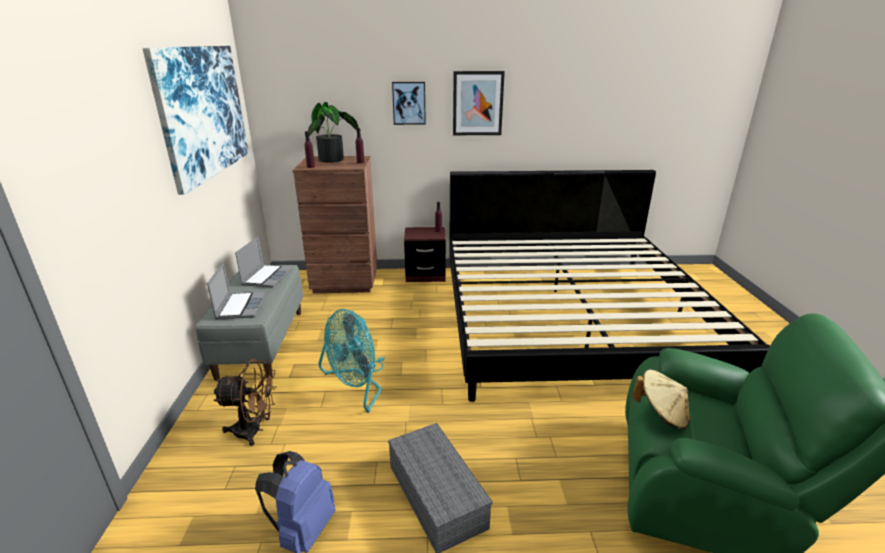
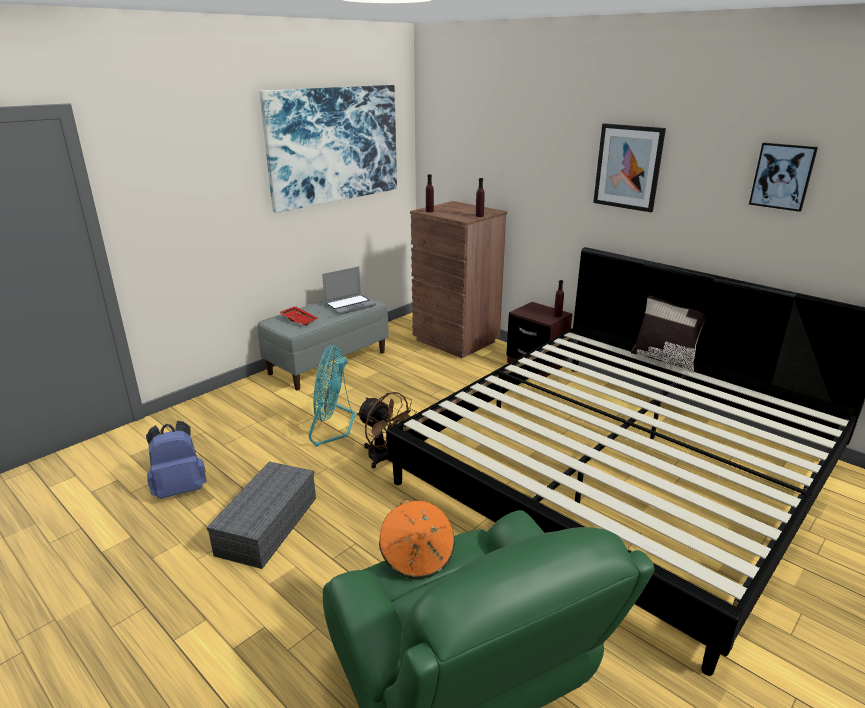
camera: 45 degrees right, 0 degrees up
laptop [207,262,266,319] -> red tray [279,306,318,326]
brown fan [213,359,276,446] -> brown fan moved to [357,392,417,469]
potted plant [308,102,358,163] -> none
picture [392,82,426,125] -> picture moved to [749,143,818,212]
beige hat [632,370,690,429] -> orange hat [379,500,455,579]
none -> pillow [631,295,705,373]

